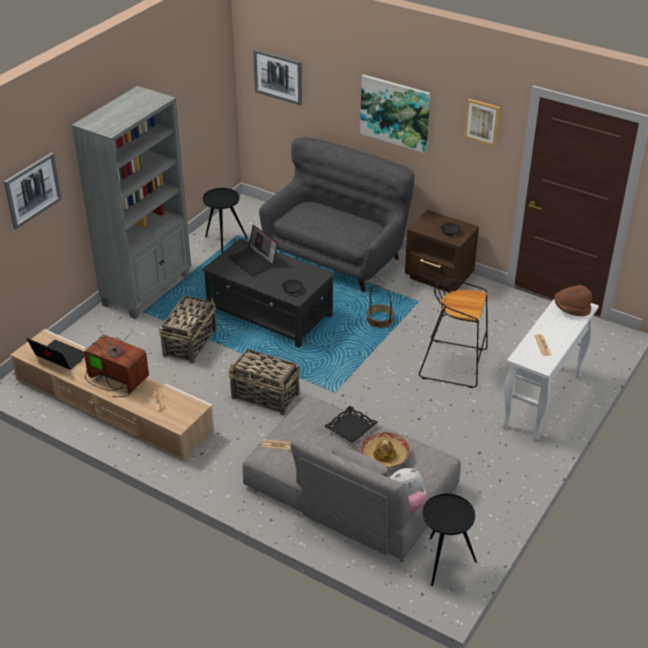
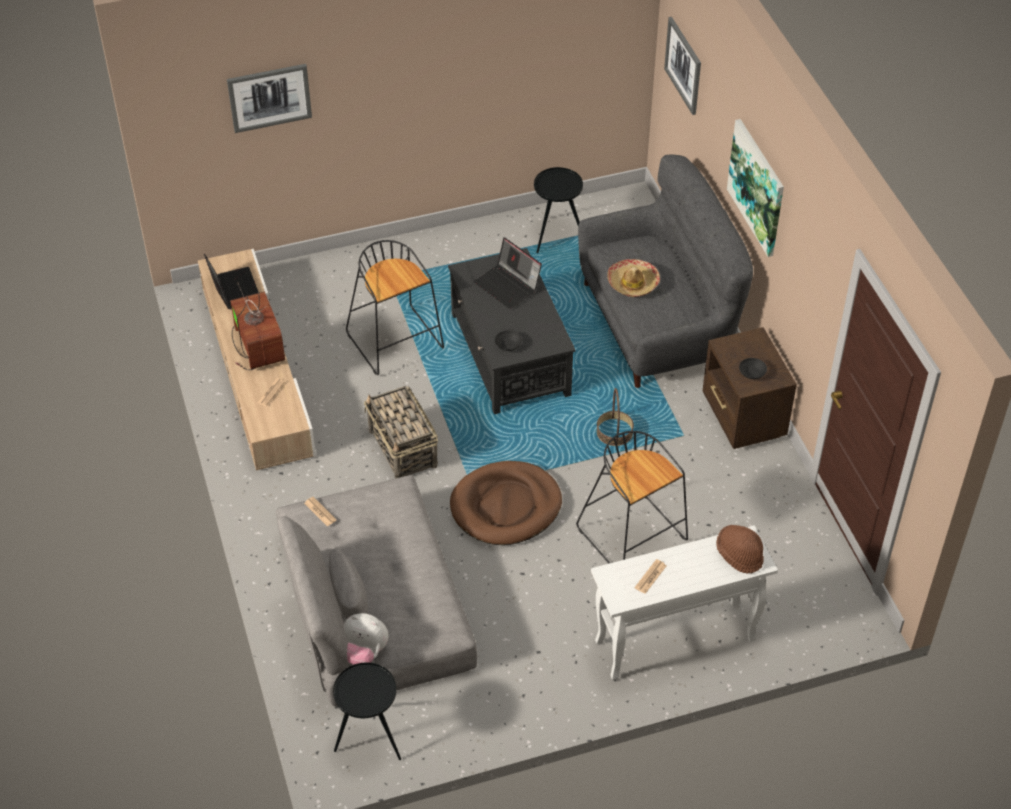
camera: 40 degrees right, 10 degrees up
grey bookcase [72,86,191,319] -> none
basket [159,295,217,364] -> black stool [346,240,444,375]
laptop [228,225,278,276] -> laptop turned 45 degrees counterclockwise [474,237,542,309]
black tray [324,406,378,444] -> none
hat [360,432,410,468] -> hat moved to [607,259,660,297]
picture [464,98,500,146] -> none
none -> brown dog bed [450,461,562,545]

